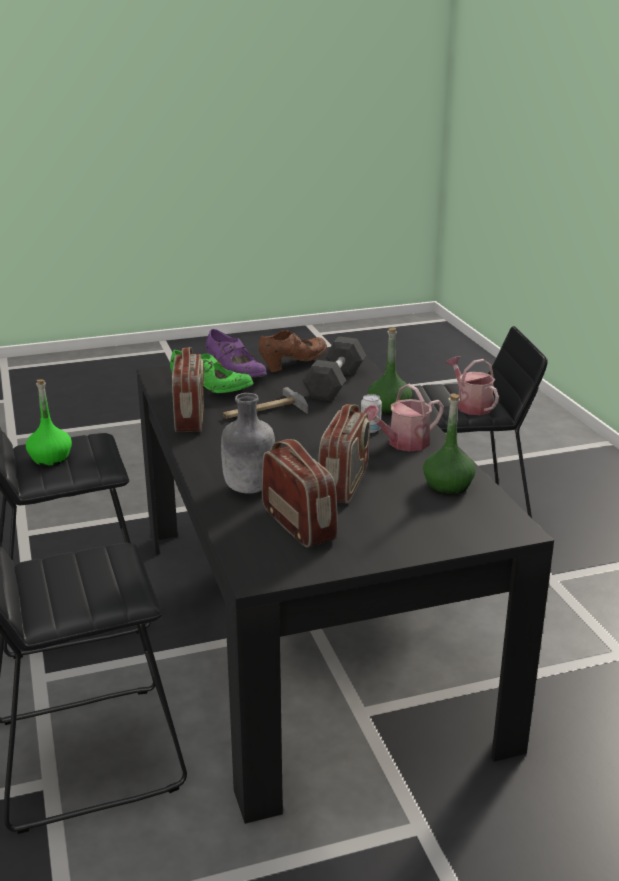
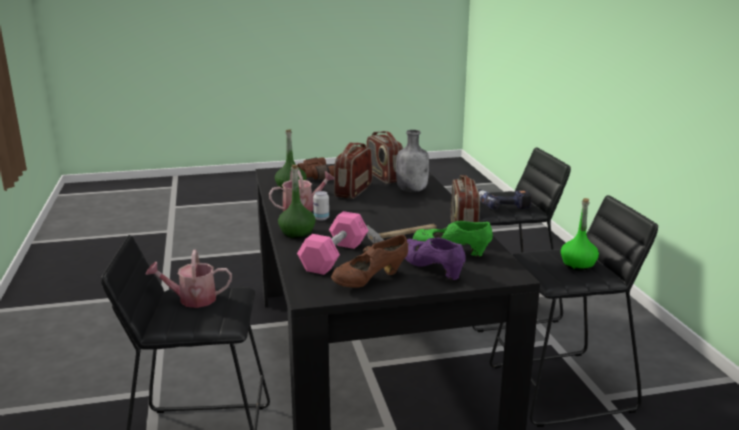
camera: 175 degrees left, 5 degrees down
grey dumbbell [302,336,366,401] -> pink dumbbell [297,211,369,275]
watering can [446,357,499,415] -> watering can turned 105 degrees clockwise [146,250,232,308]
none -> brown binoculars [297,157,335,180]
none -> power drill [478,189,532,210]

